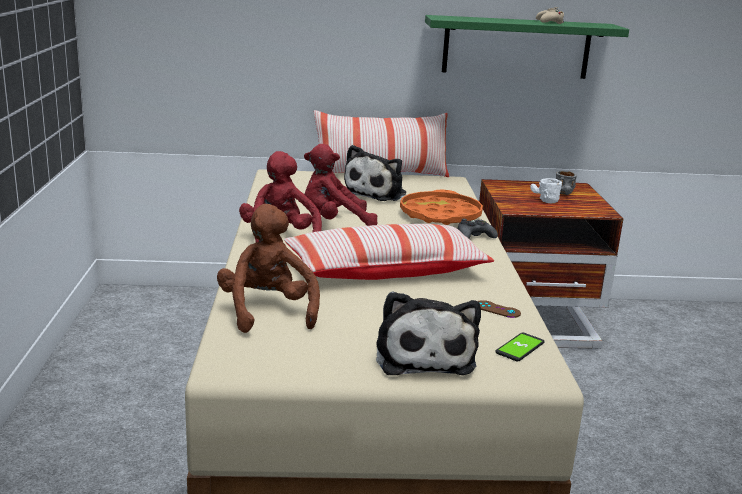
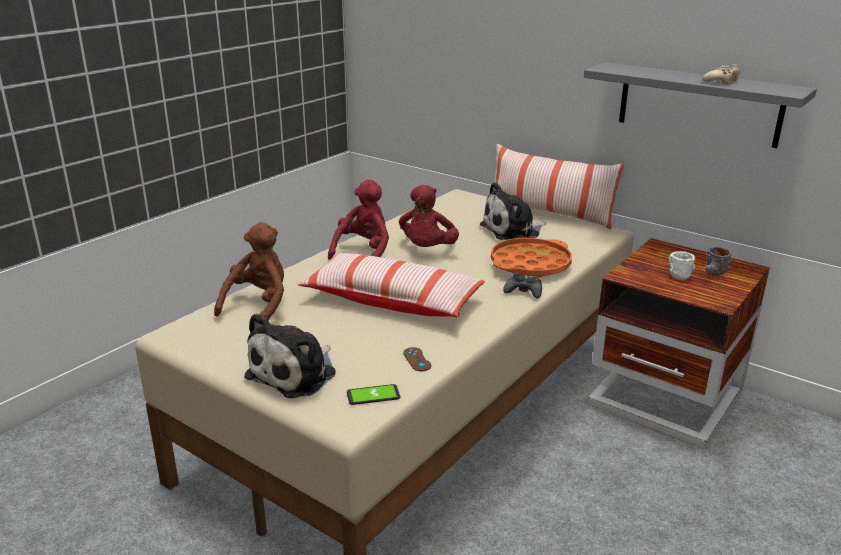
camera: 40 degrees right, 5 degrees up
red plush toy [304,144,378,226] -> red plush toy turned 105 degrees counterclockwise [399,185,459,247]
green shelf [425,15,629,79] -> grey shelf [584,62,817,148]

